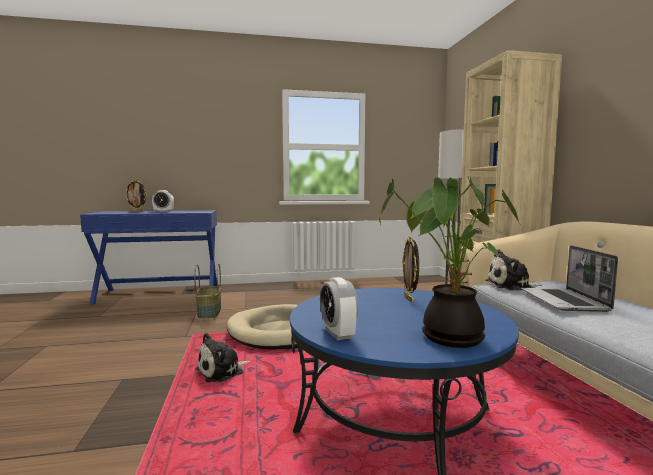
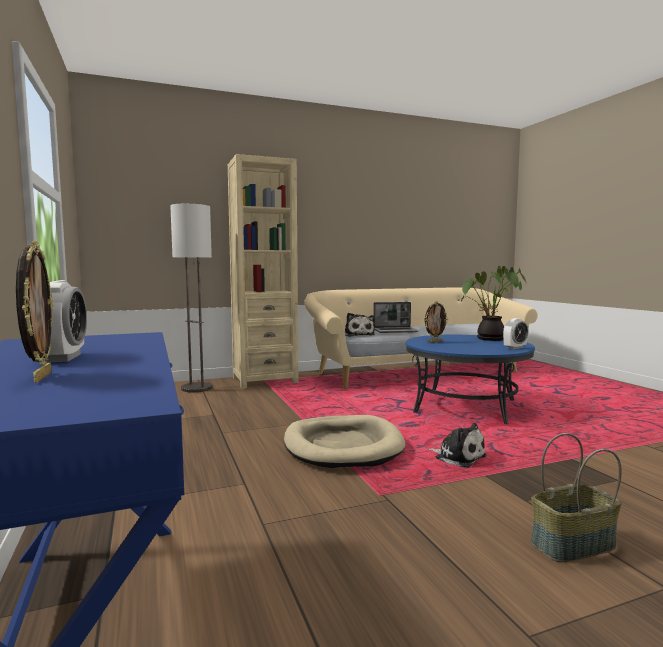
camera: 100 degrees left, 0 degrees up
basket [194,264,221,318] -> basket moved to [531,433,622,562]

